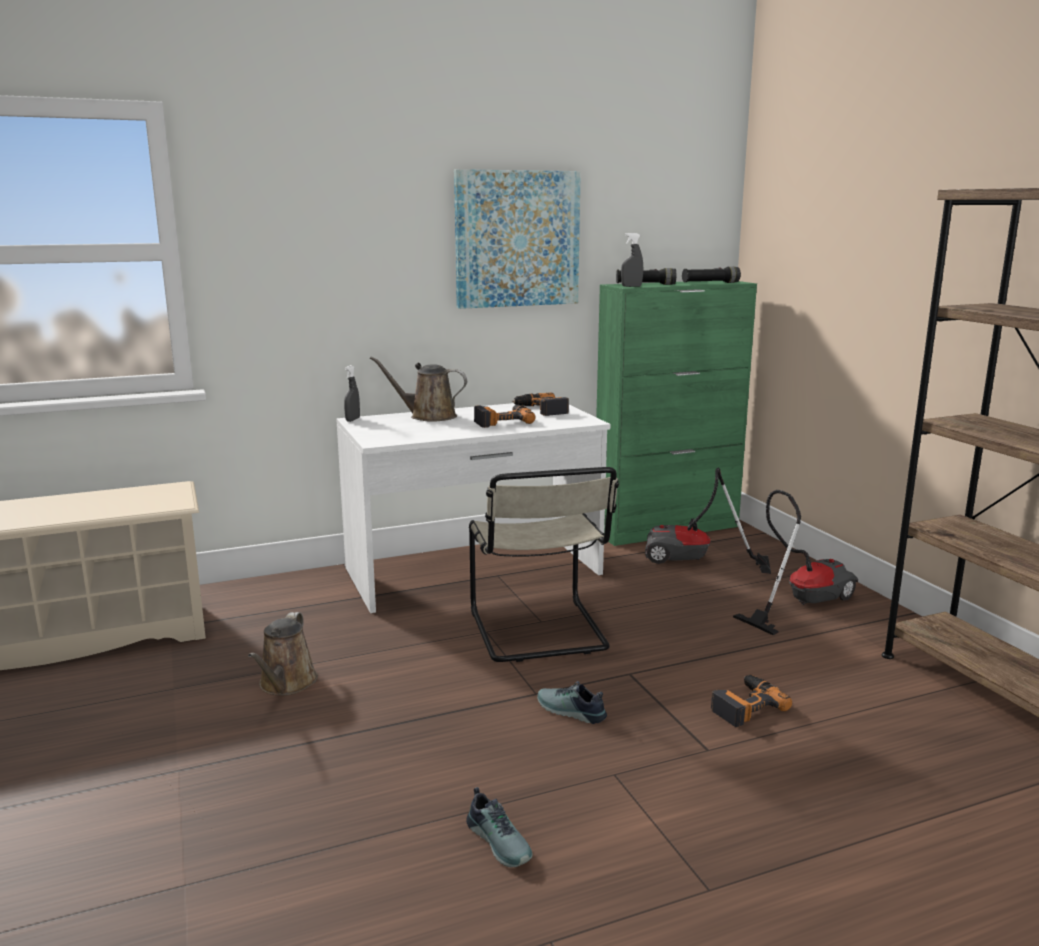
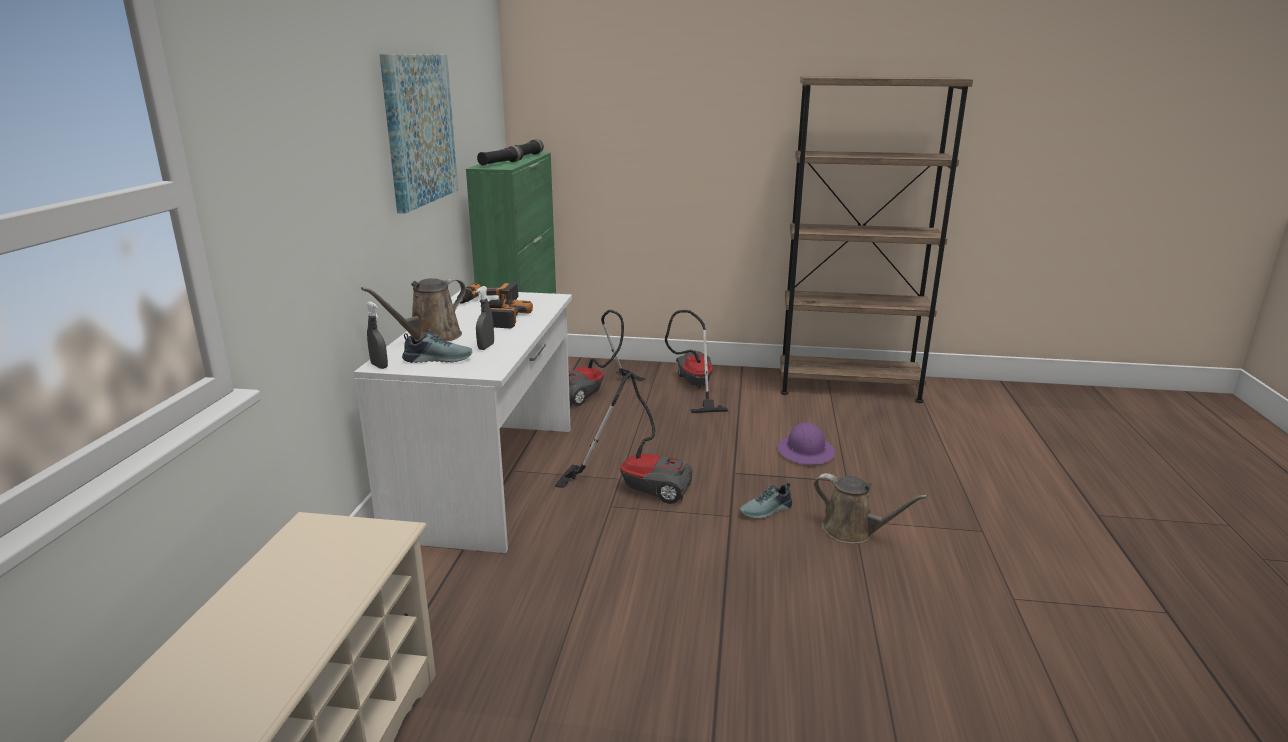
camera: 60 degrees left, 5 degrees up
brown watering can [248,612,318,696] -> brown watering can moved to [814,473,928,544]
shoe [466,787,533,867] -> shoe moved to [402,329,472,363]
beige chair [469,467,619,662] -> vacuum cleaner [555,372,693,504]
grey spray bottle [621,233,643,287] -> grey spray bottle moved to [476,286,494,350]
power drill [711,675,792,727] -> purple hard hat [777,422,835,465]

